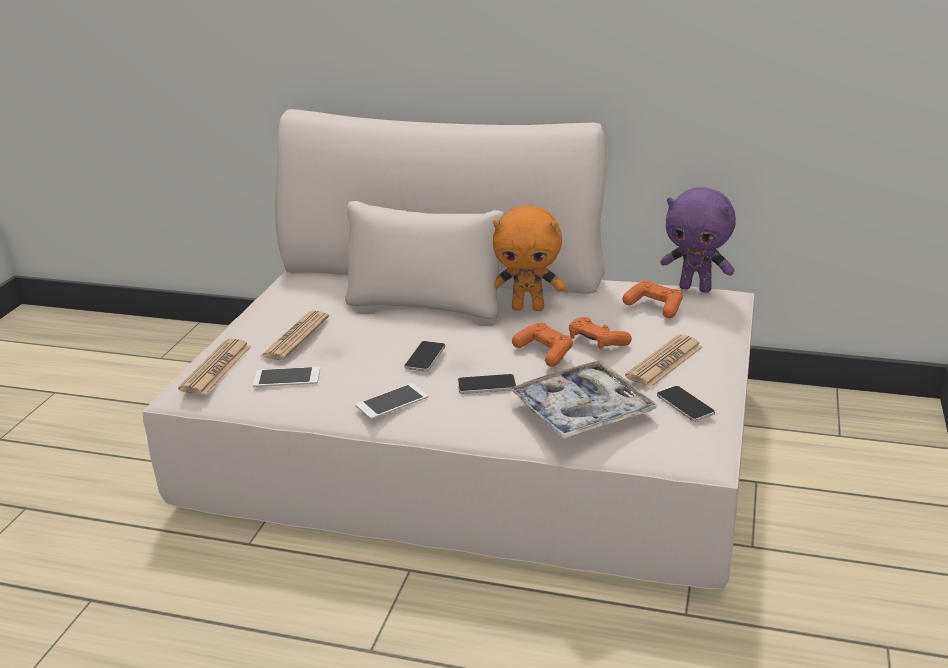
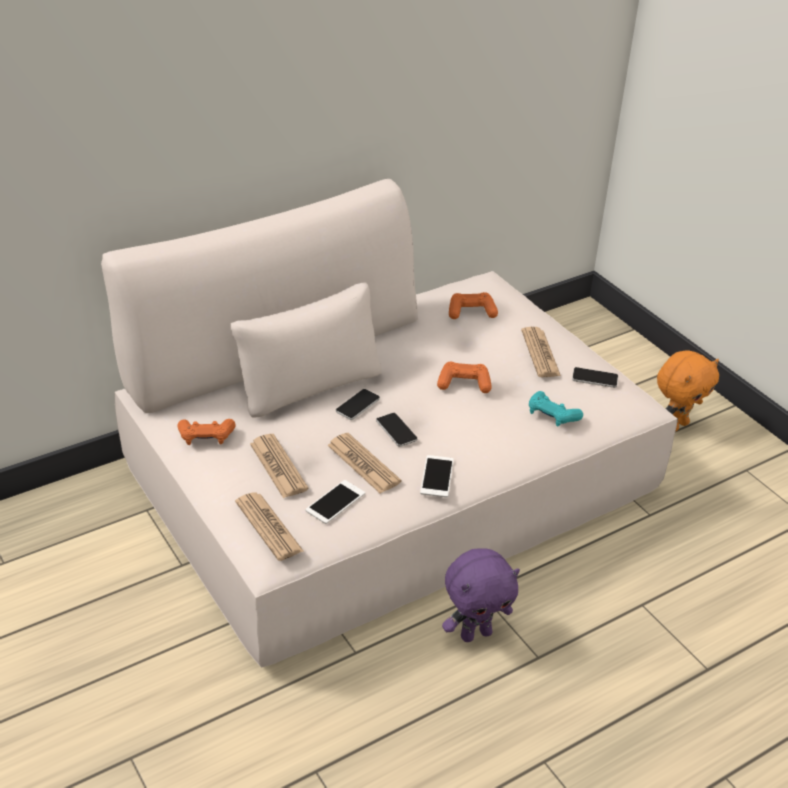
camera: 50 degrees left, 10 degrees up
phone [458,374,516,394] -> phone moved to [336,389,380,420]
orange plush toy [493,205,566,311] -> orange plush toy moved to [657,351,719,432]
tray [509,360,658,439] -> turquoise game controller [529,391,583,426]
orange game controller [569,317,632,350] -> orange game controller moved to [177,419,236,445]
purple plush toy [660,187,736,293] -> purple plush toy moved to [442,548,520,642]
none -> newspaper [327,433,401,493]

